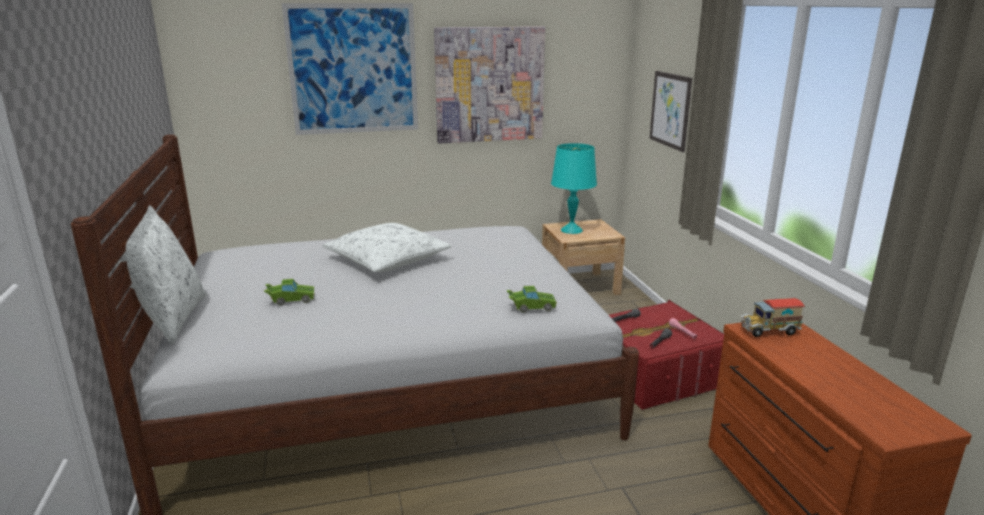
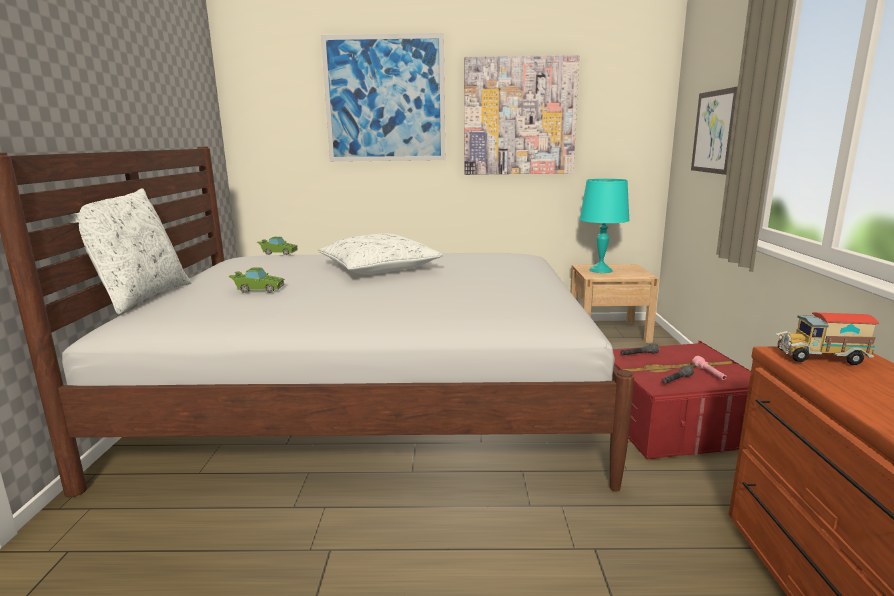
camera: 15 degrees right, 5 degrees down
green toy car [507,286,557,313] -> green toy car moved to [257,237,298,255]

